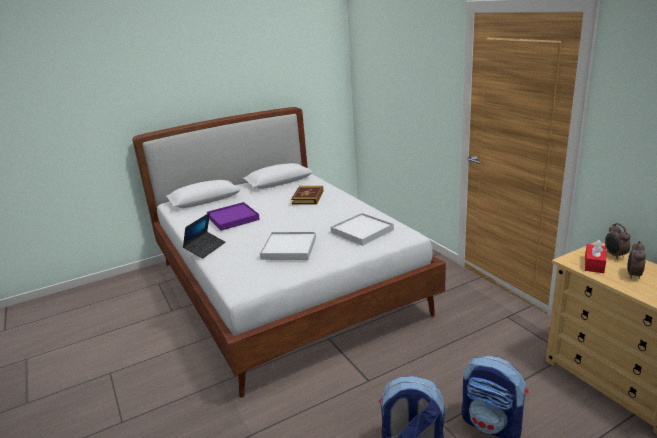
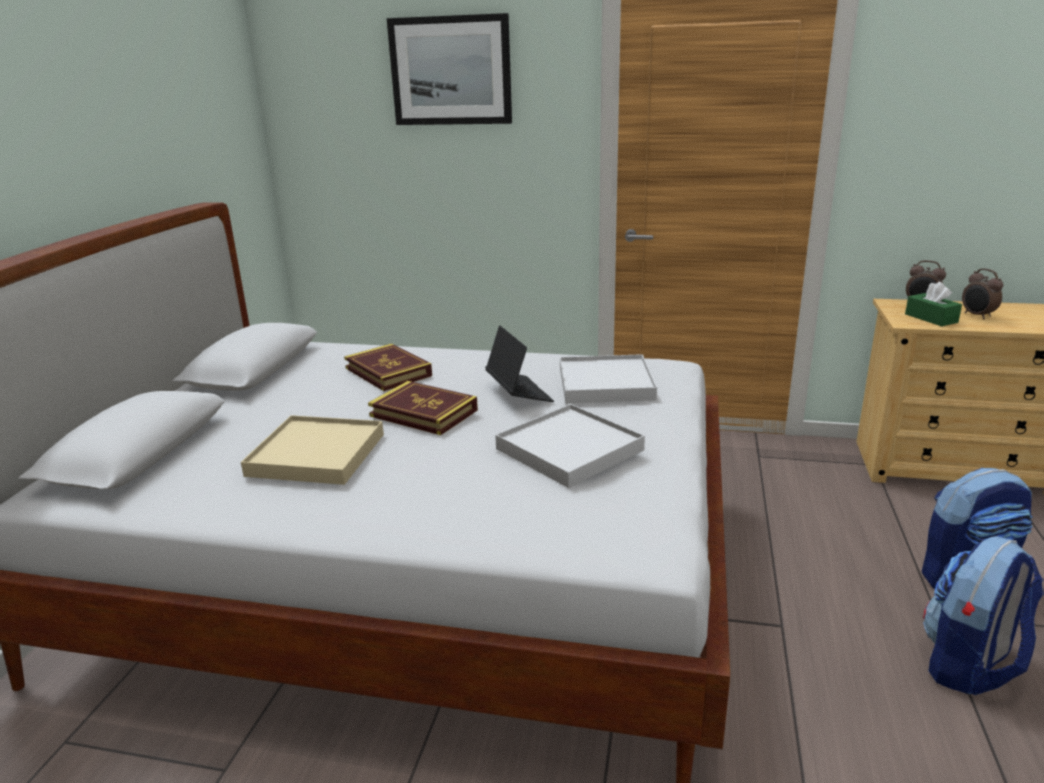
camera: 50 degrees left, 0 degrees up
laptop [183,213,225,259] -> laptop moved to [485,326,554,402]
purple tray [207,202,260,231] -> beige tray [241,415,384,485]
red tissue box [585,239,606,273] -> green tissue box [905,282,962,326]
none -> book [368,381,478,435]
none -> picture [387,13,512,125]

